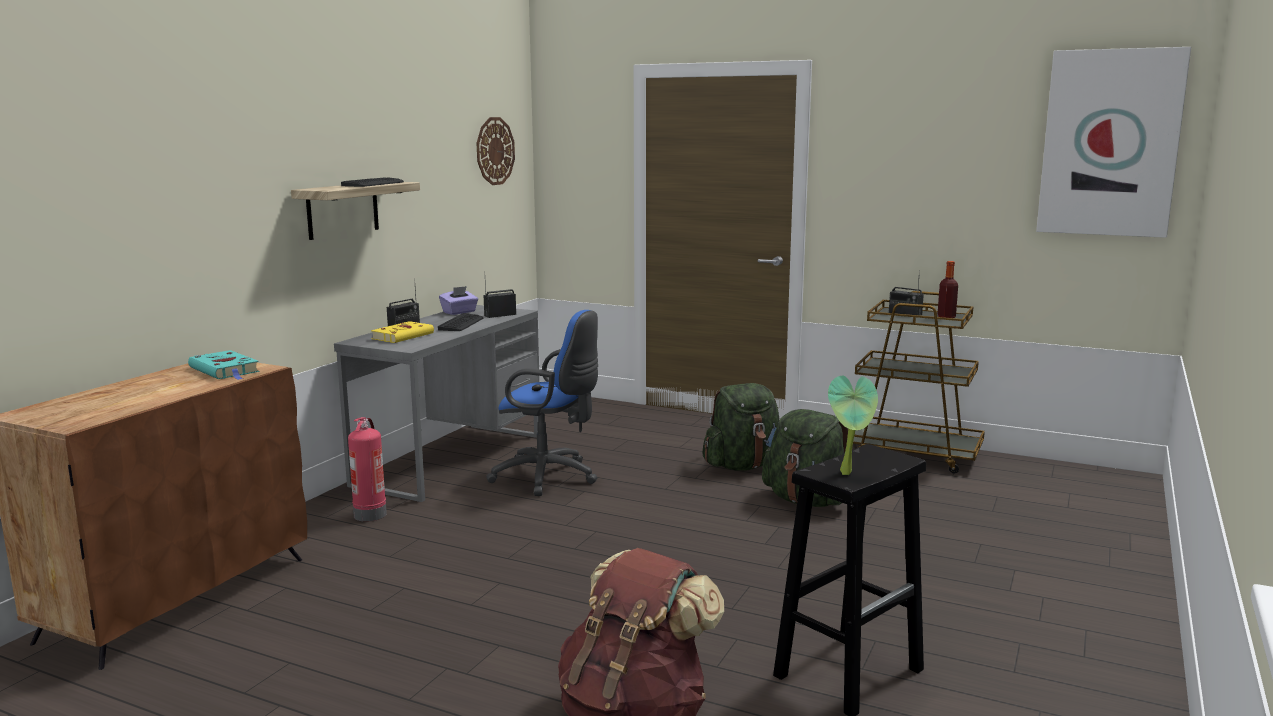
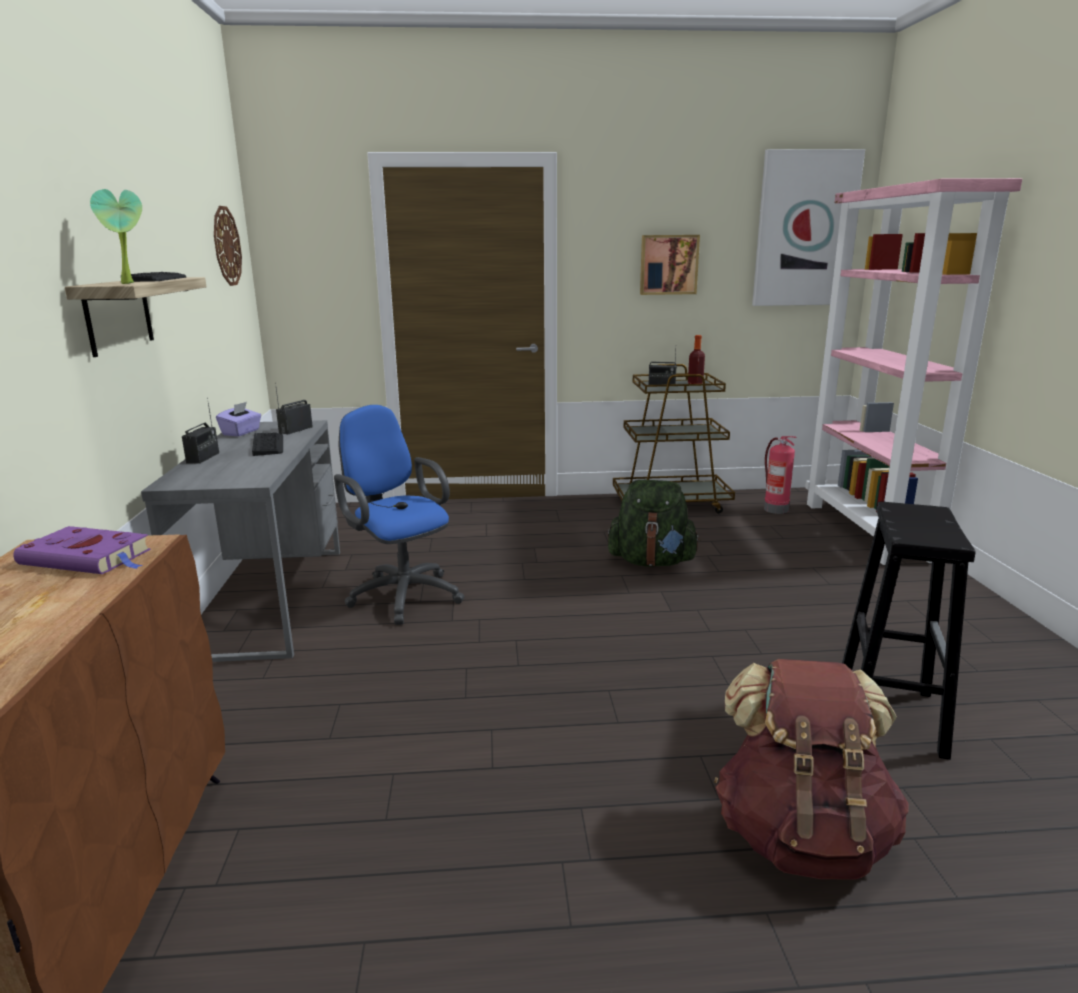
camera: 30 degrees left, 5 degrees up
turquoise book [188,350,260,380] -> purple book [13,526,151,574]
fire extinguisher [348,417,387,522] -> fire extinguisher moved to [764,436,797,514]
yellow book [371,321,434,343] -> none
blue office chair [486,310,598,496] -> blue office chair turned 120 degrees counterclockwise [334,405,465,625]
green backpack [702,383,779,471] -> none
potted plant [828,376,878,475] -> potted plant moved to [90,189,142,284]
none -> picture [640,235,700,295]
none -> pink bookcase [805,178,1022,565]

